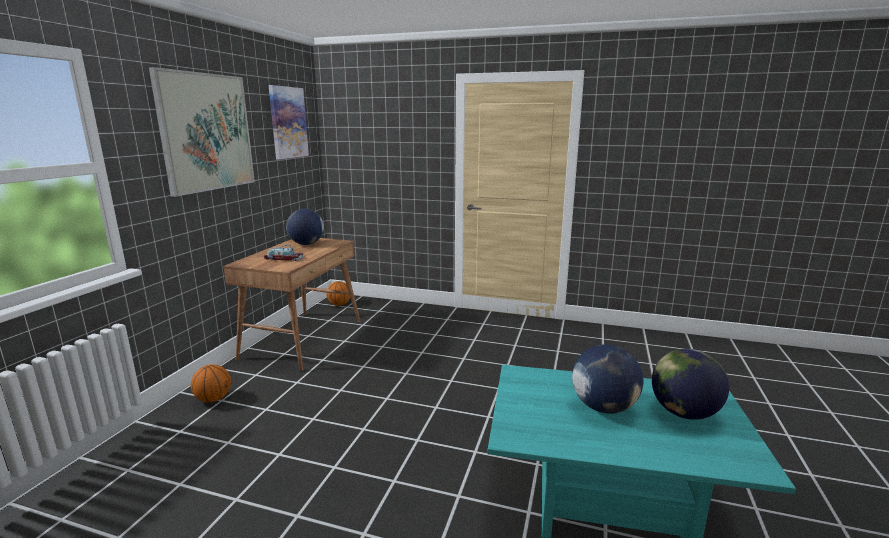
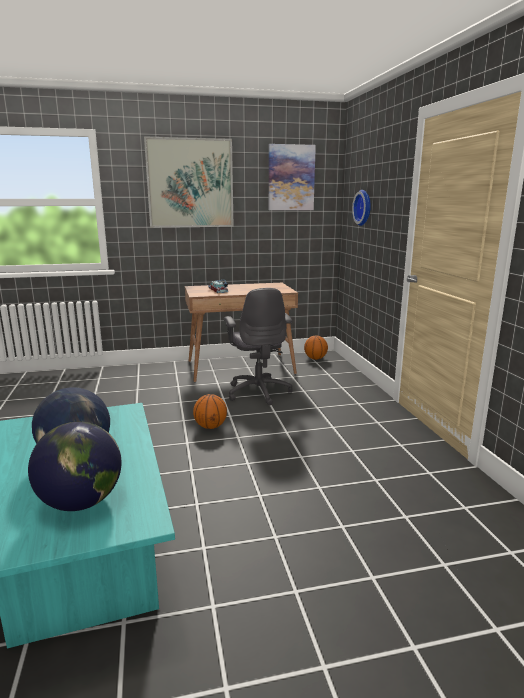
camera: 60 degrees right, 0 degrees up
basketball [191,364,231,402] -> basketball moved to [193,394,227,429]
globe [286,209,324,245] -> none
none -> grey office chair [224,288,292,405]
none -> wall clock [352,190,371,226]

